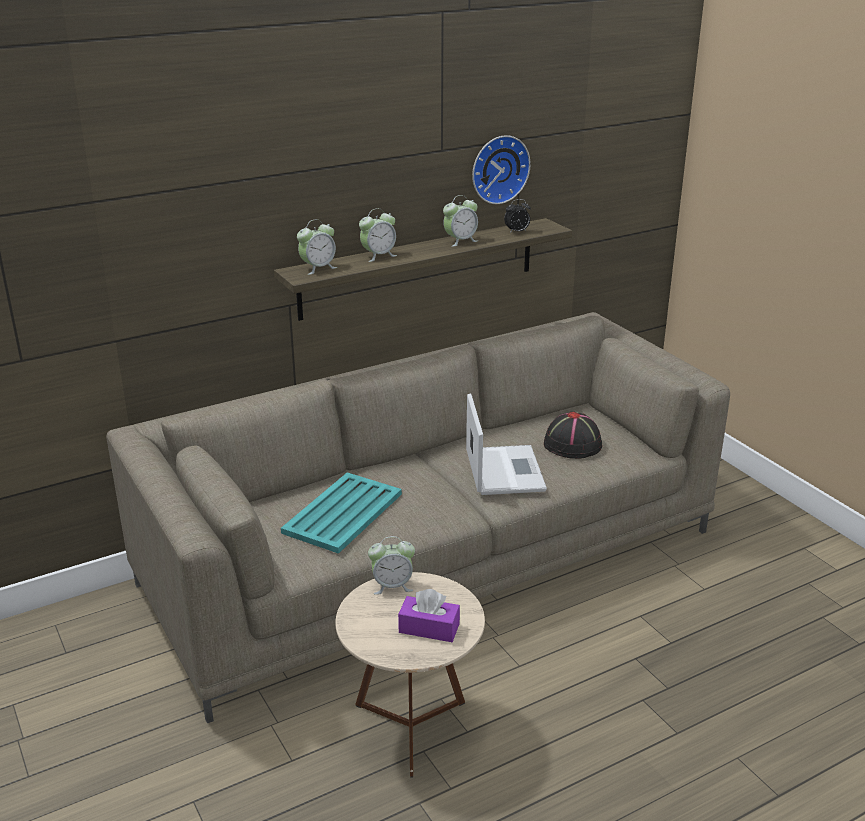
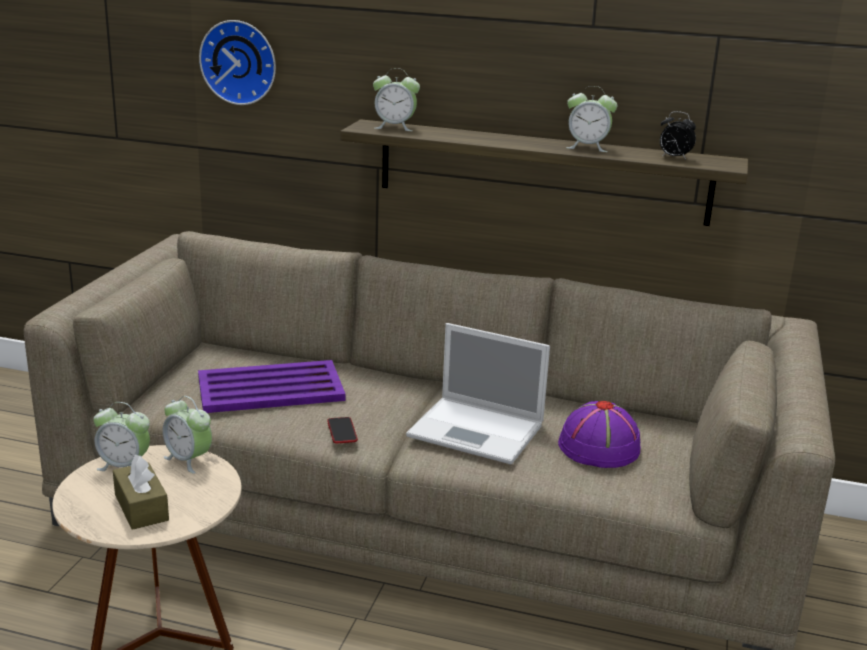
camera: 45 degrees right, 5 degrees down
turquoise tray [281,472,402,554] -> purple tray [198,360,346,413]
alarm clock [359,208,397,262] -> alarm clock moved to [93,402,150,471]
purple tissue box [398,589,460,642] -> brown tissue box [113,455,169,530]
laptop [466,393,547,495] -> laptop turned 75 degrees clockwise [406,323,550,465]
wall clock [472,135,531,204] -> wall clock moved to [199,20,276,105]
black hat [544,412,602,459] -> purple hat [558,401,641,468]
none -> phone [327,417,358,444]

